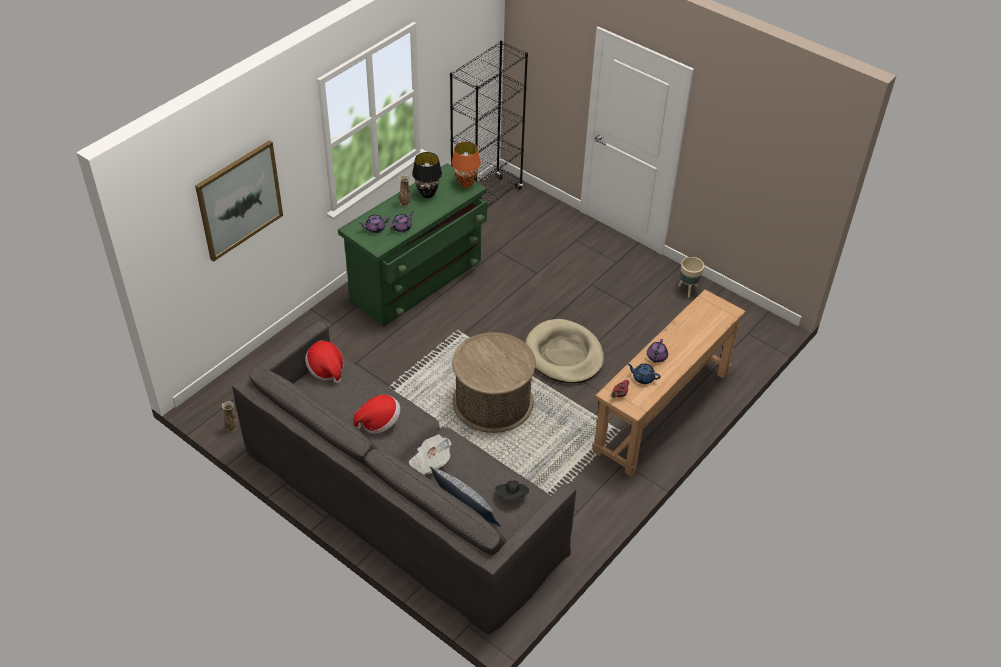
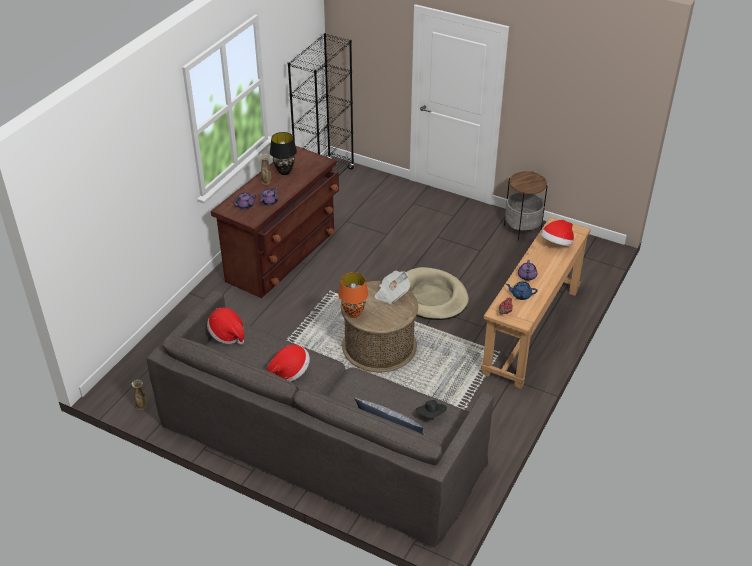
camera: 10 degrees left, 5 degrees down
picture [195,140,283,262] -> none
green dresser [338,163,487,327] -> brown dresser [211,146,339,298]
newspaper [409,435,451,475] -> newspaper moved to [375,271,410,304]
orange table lamp [451,142,481,187] -> orange table lamp moved to [338,272,369,318]
beige planter [678,257,704,298] -> side table [504,171,547,241]
none -> hat [541,220,574,246]

